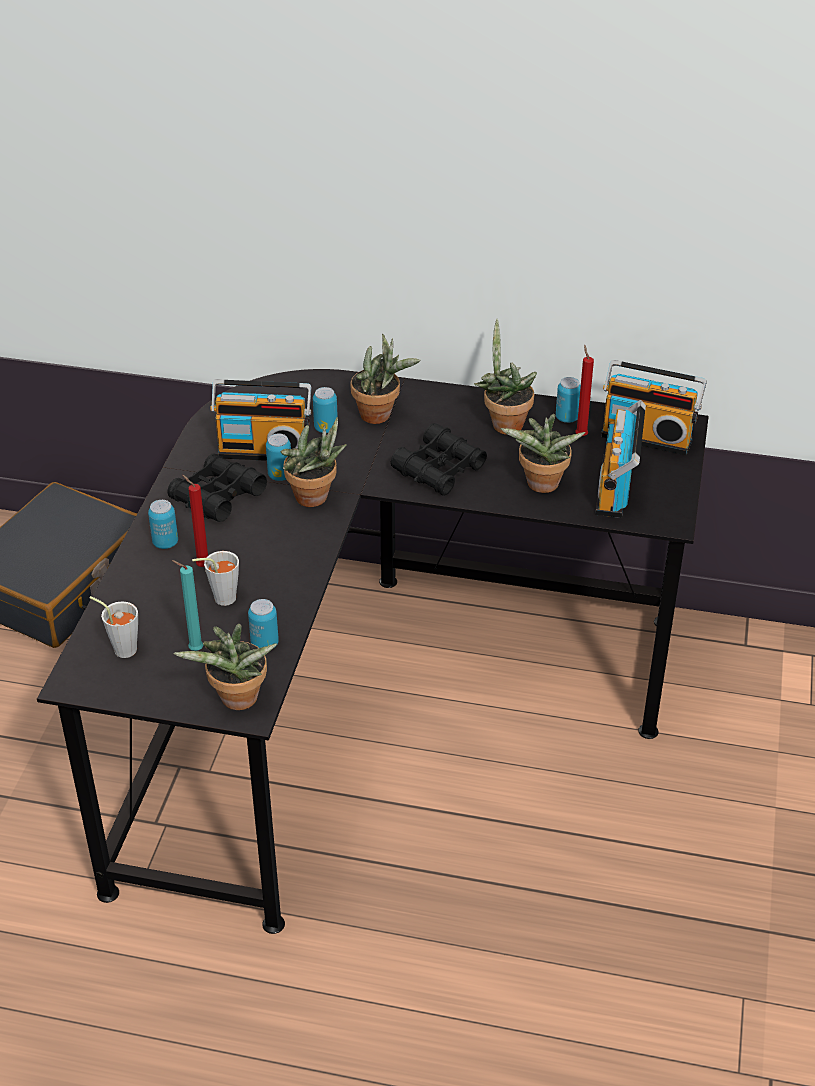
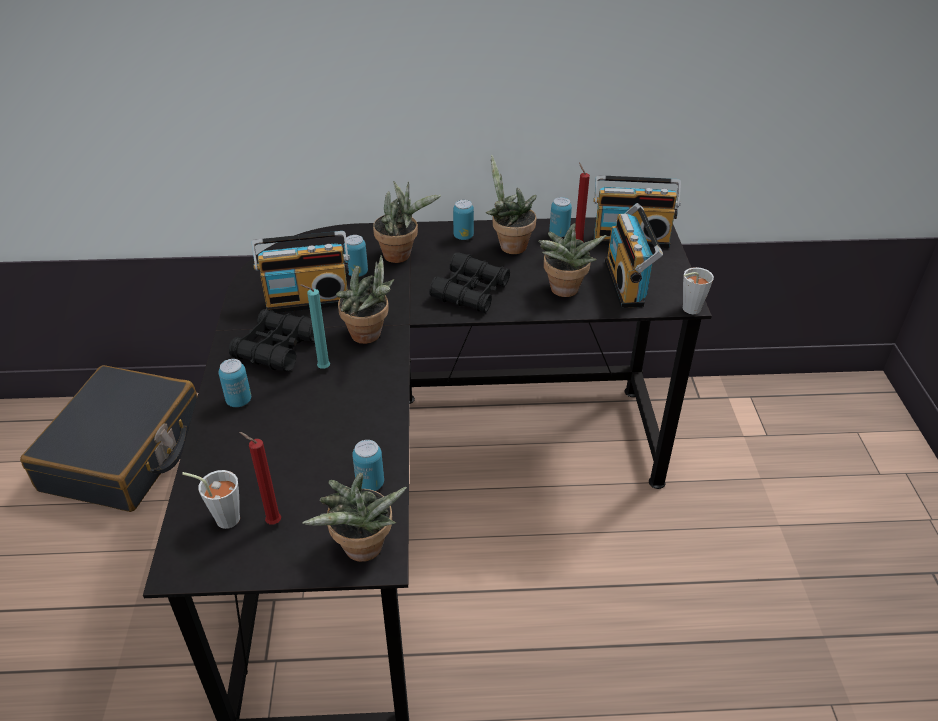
camera: 15 degrees left, 0 degrees up
turquoise candle [172,560,203,651] -> turquoise candle moved to [300,284,330,369]
red candle [182,475,208,567] -> red candle moved to [239,432,281,524]
grey cup [192,551,239,606] -> grey cup moved to [683,267,714,314]
can [266,433,291,481] -> can moved to [453,200,474,240]

